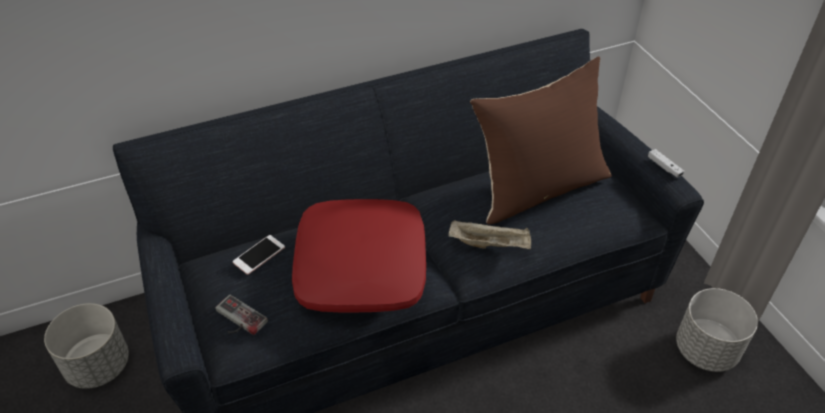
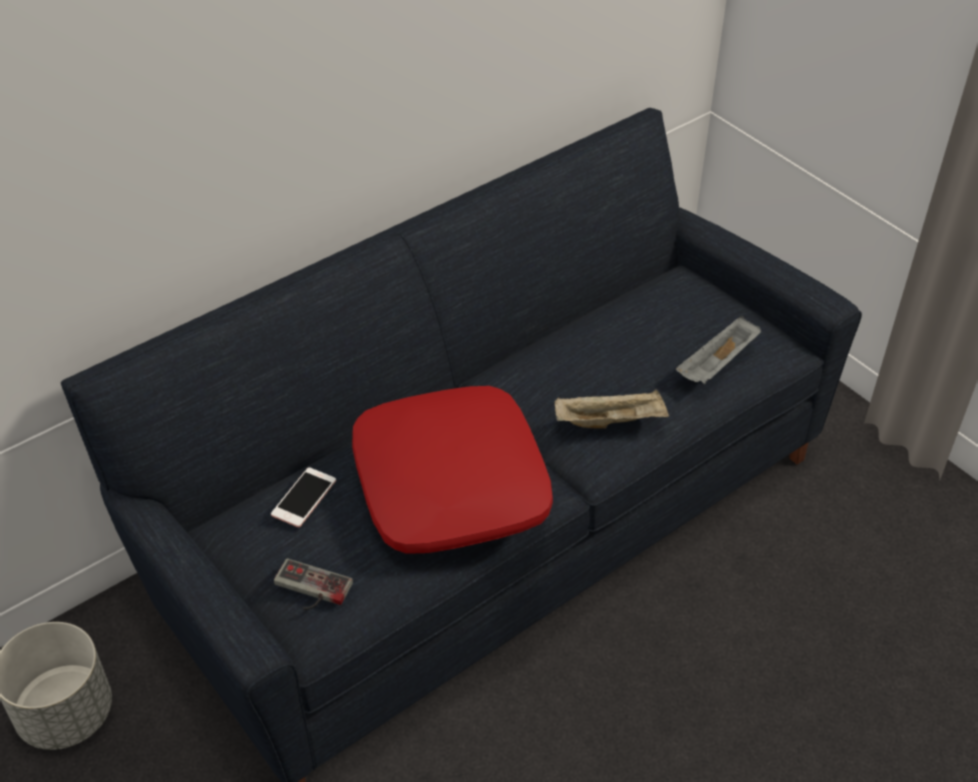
camera: 15 degrees left, 0 degrees up
brown pillow [470,56,612,224] -> none
white game controller [648,149,684,178] -> none
grey planter [676,288,758,372] -> none
none -> grey tray [676,316,761,384]

